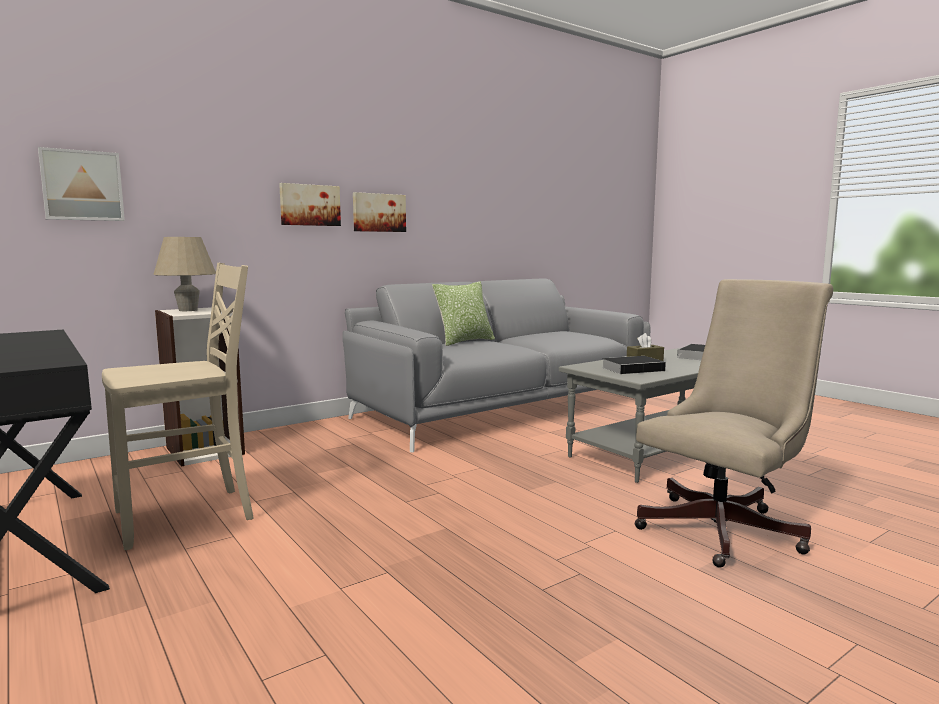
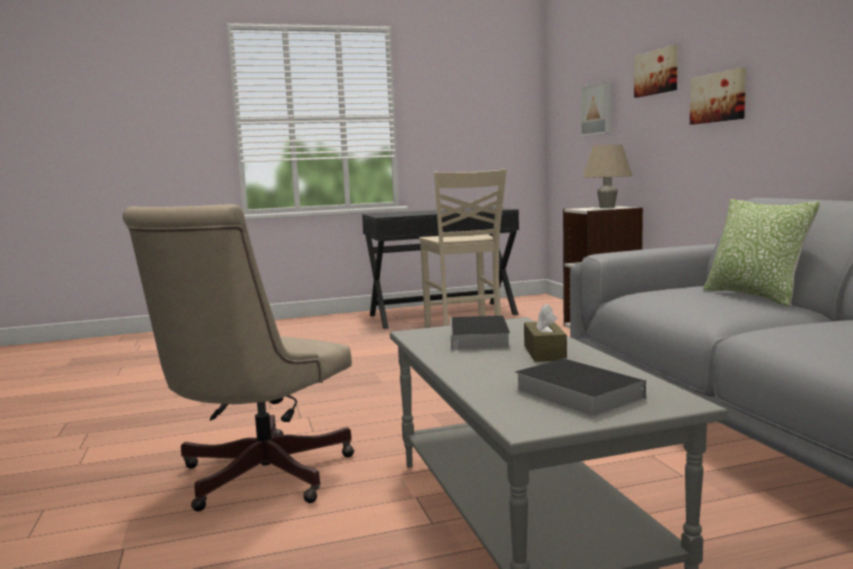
camera: 110 degrees right, 0 degrees up
picture [353,192,406,232] -> picture moved to [634,45,678,97]
beige office chair [634,279,833,568] -> beige office chair turned 45 degrees clockwise [122,204,354,512]

